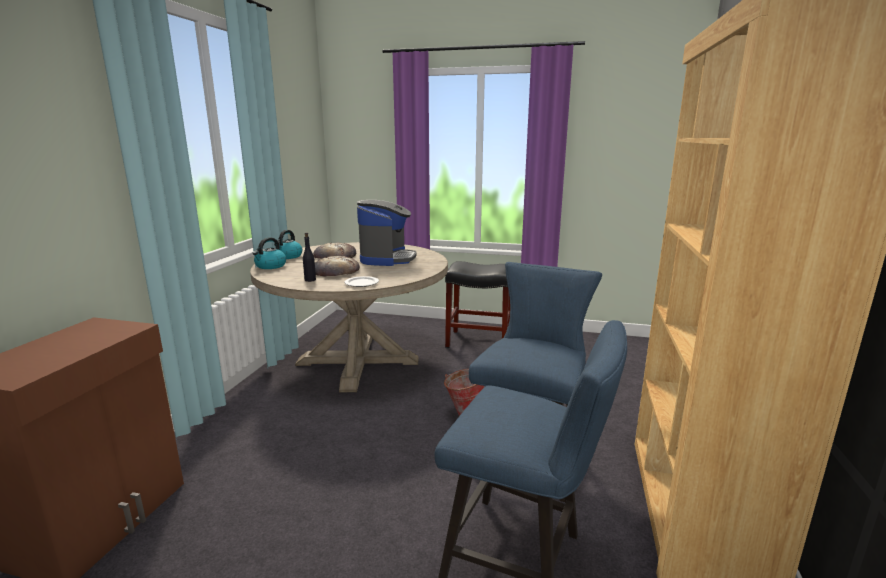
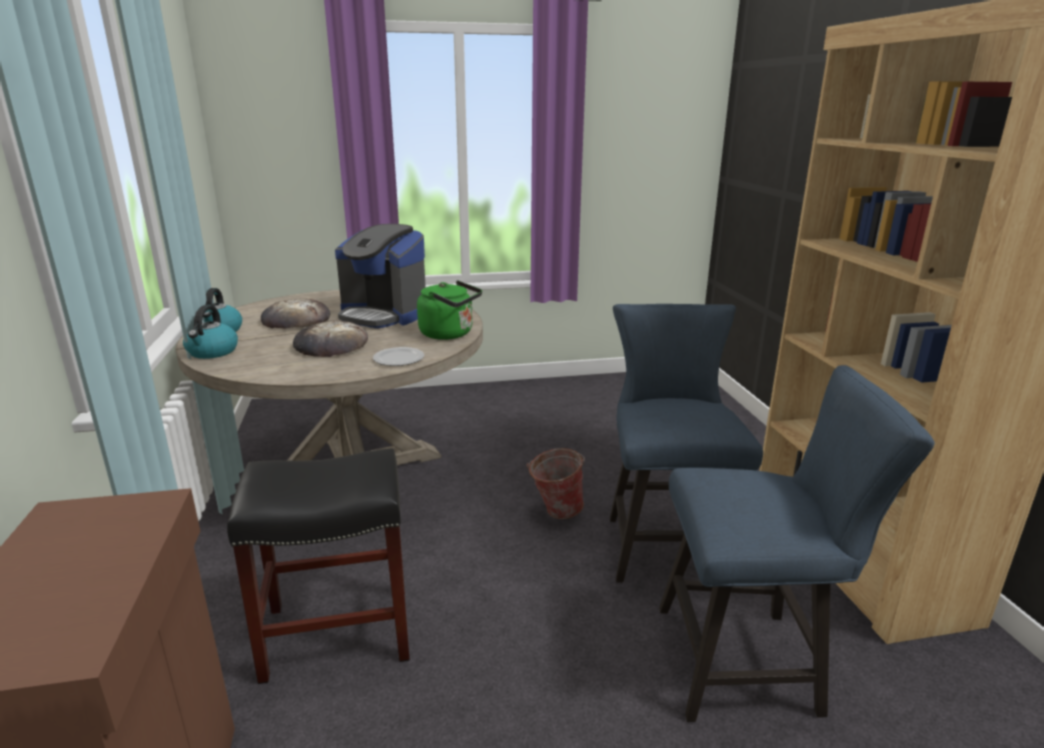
camera: 25 degrees left, 5 degrees up
black bottle [303,233,316,282] -> none
coffee machine [357,200,417,266] -> coffee machine turned 135 degrees clockwise [335,224,426,328]
black stool [445,261,510,348] -> black stool moved to [227,448,410,684]
none -> green kettle [417,280,482,340]

